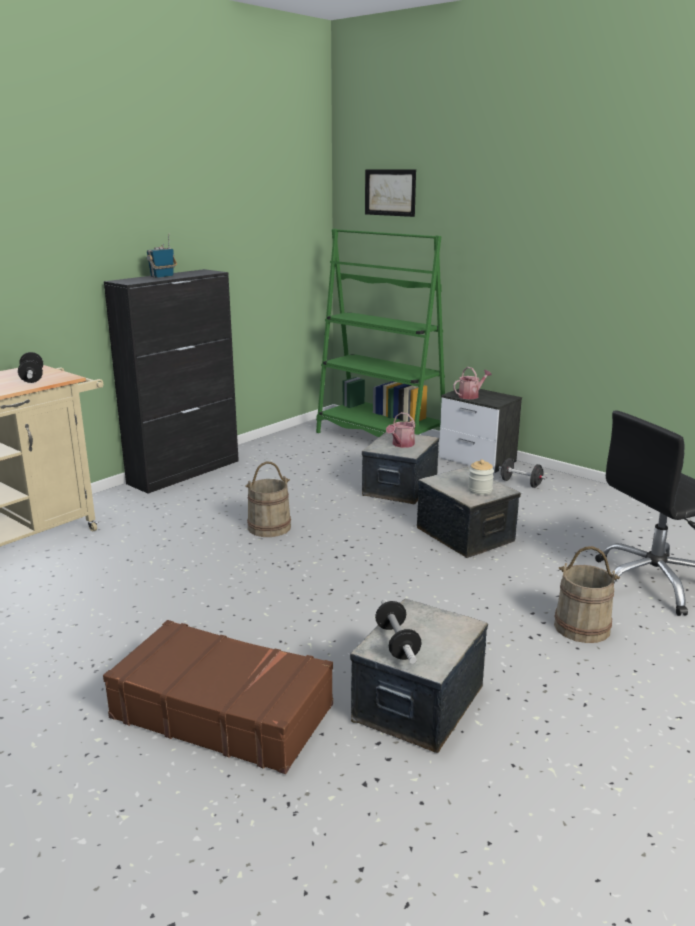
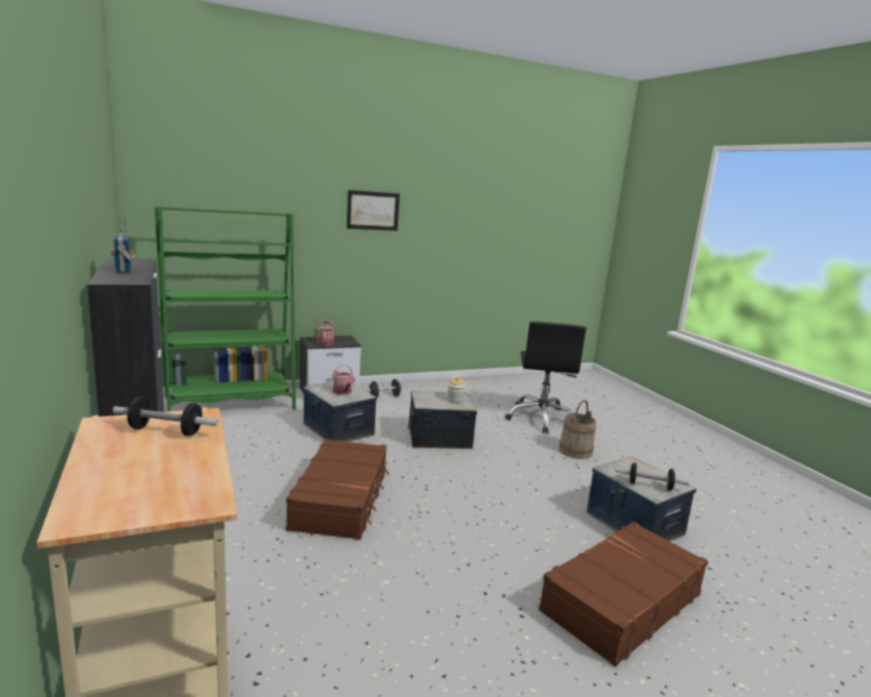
camera: 65 degrees left, 5 degrees down
beige bucket [245,461,291,537] -> brown suitcase [286,439,389,540]
picture [365,169,416,217] -> picture moved to [347,190,400,231]

